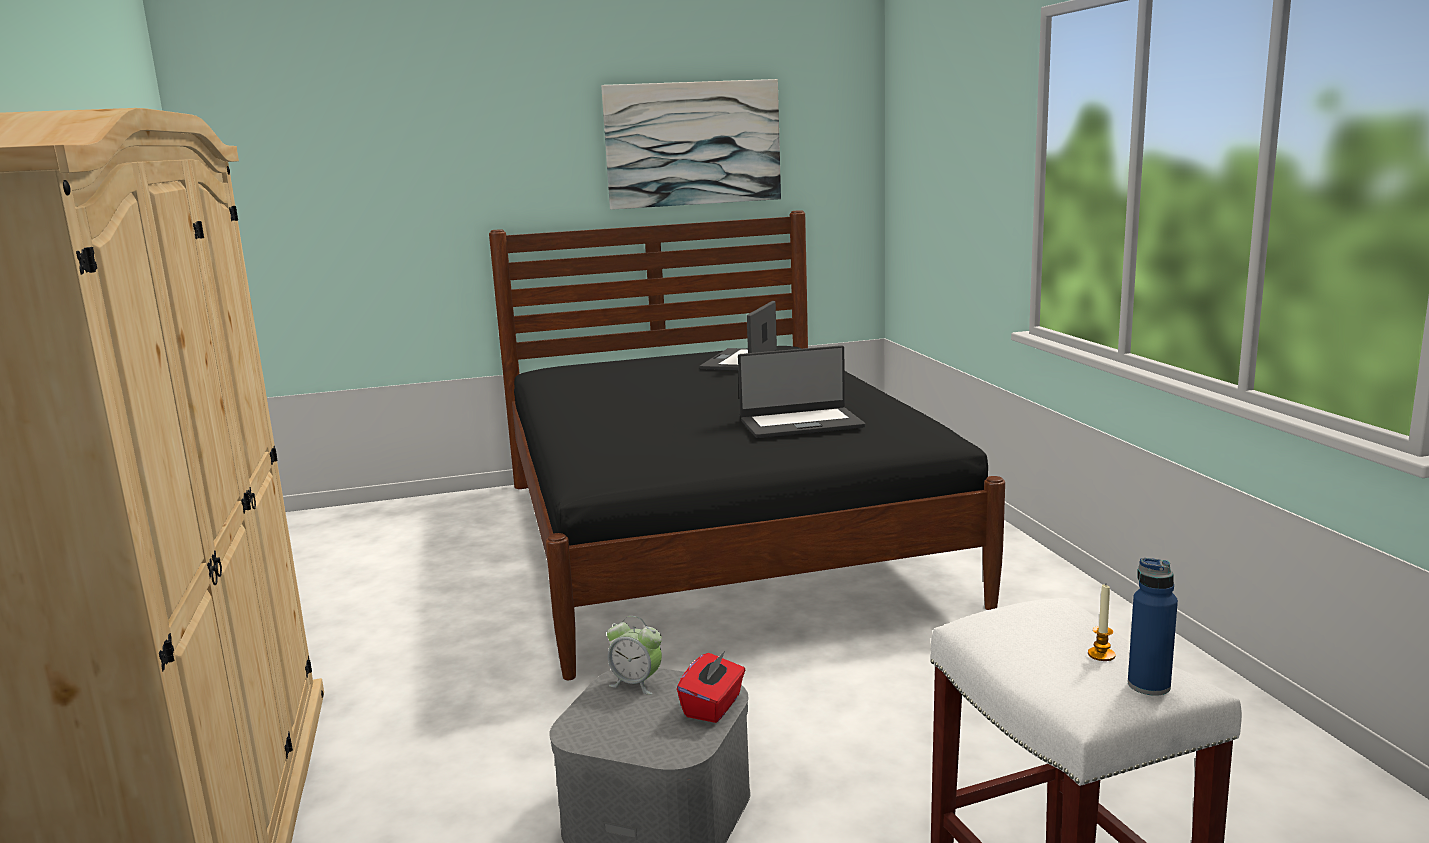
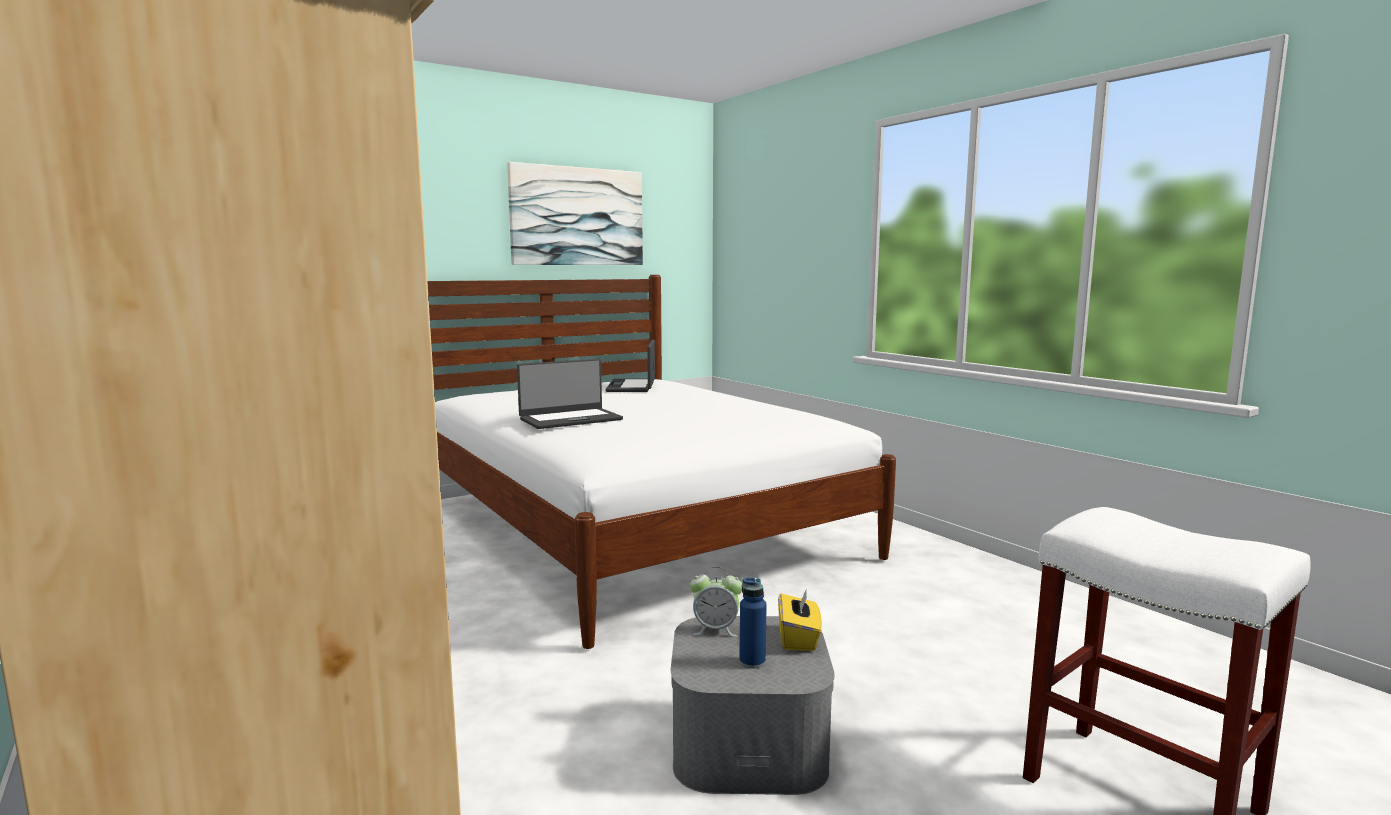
camera: 20 degrees left, 5 degrees down
black bed [489,210,1005,681] -> white bed [427,275,896,649]
red tissue box [677,651,745,723] -> yellow tissue box [778,588,822,651]
laptop [738,345,865,438] -> laptop moved to [517,359,623,429]
candle [1088,585,1116,661] -> none
blue bottle [1128,558,1178,696] -> blue bottle moved to [739,578,767,669]

